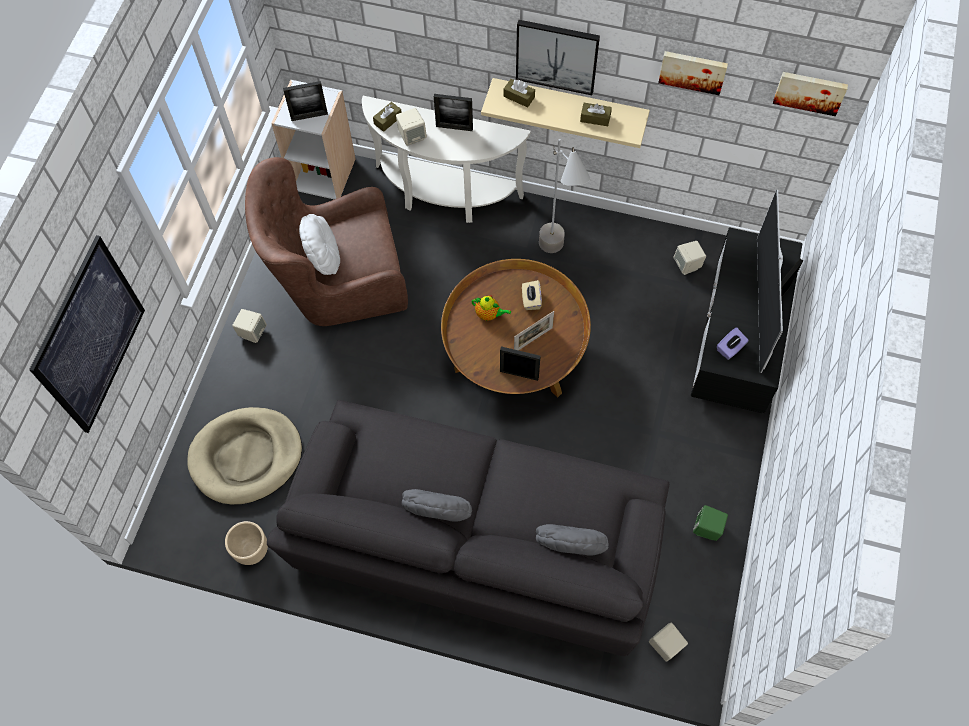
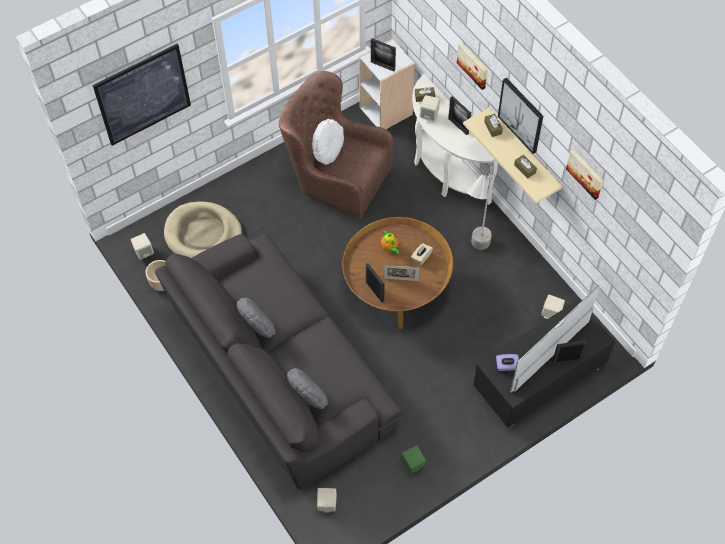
camera: 40 degrees right, 5 degrees down
beige speaker [232,309,267,343] -> beige speaker moved to [131,233,154,260]
picture [773,72,848,116] -> picture moved to [457,43,487,90]

